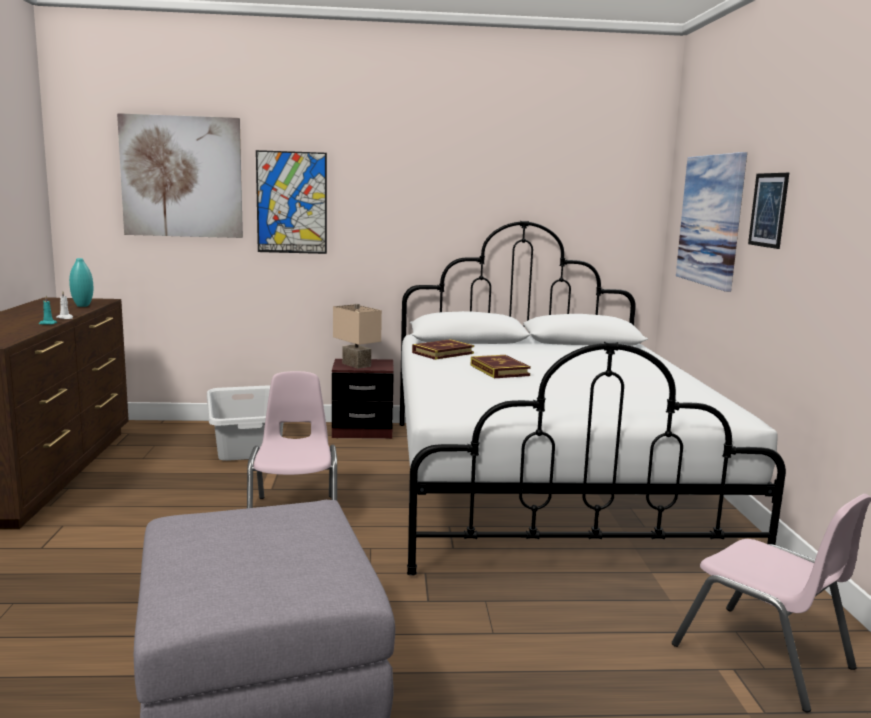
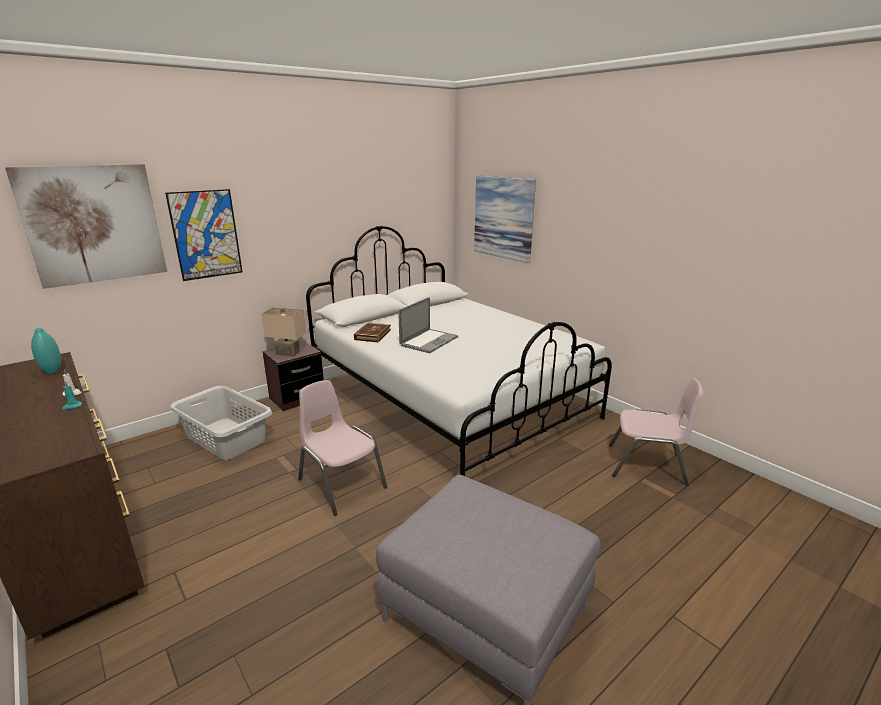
camera: 35 degrees left, 10 degrees up
book [470,355,531,378] -> laptop [398,297,458,353]
picture [748,173,789,249] -> none

